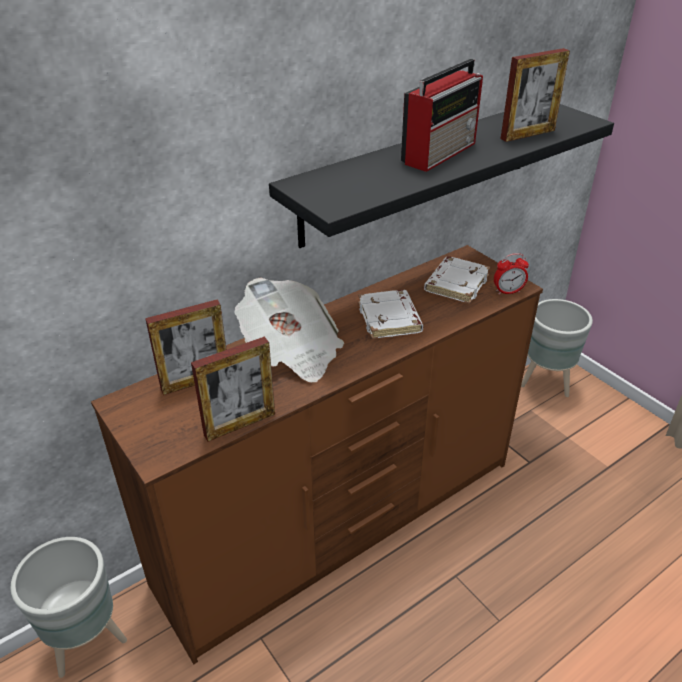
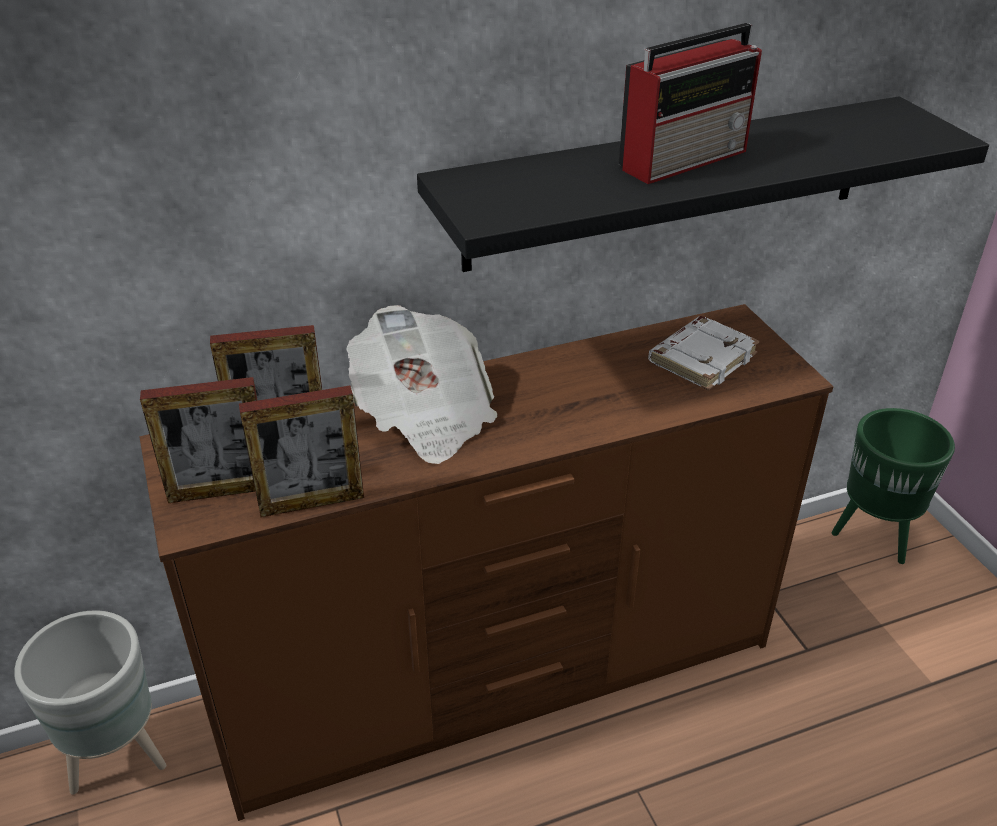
camera: 15 degrees right, 0 degrees up
white book [358,290,424,339] -> none
alarm clock [494,253,529,295] -> none
picture frame [501,48,570,142] -> picture frame moved to [140,377,258,503]
grey planter [521,299,593,397] -> green planter [831,408,955,564]

